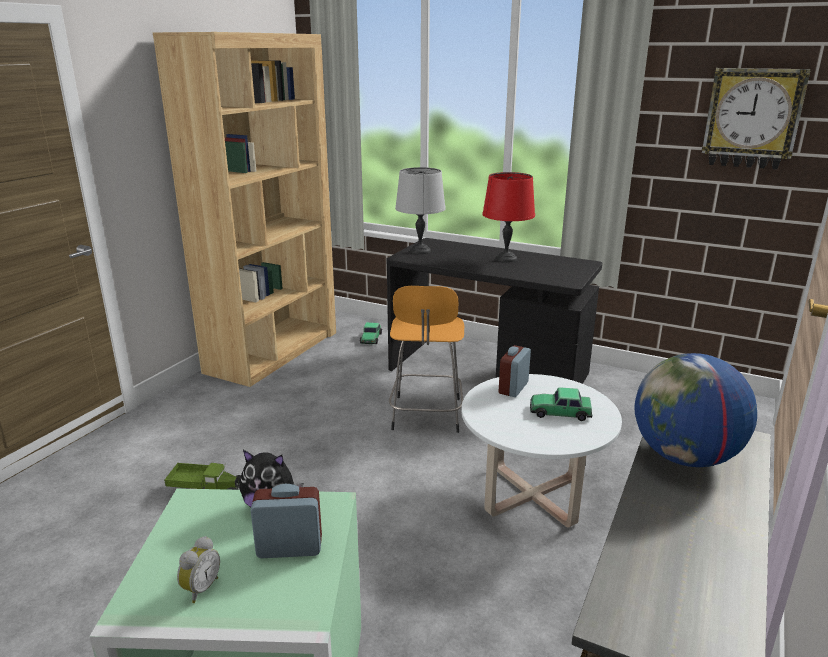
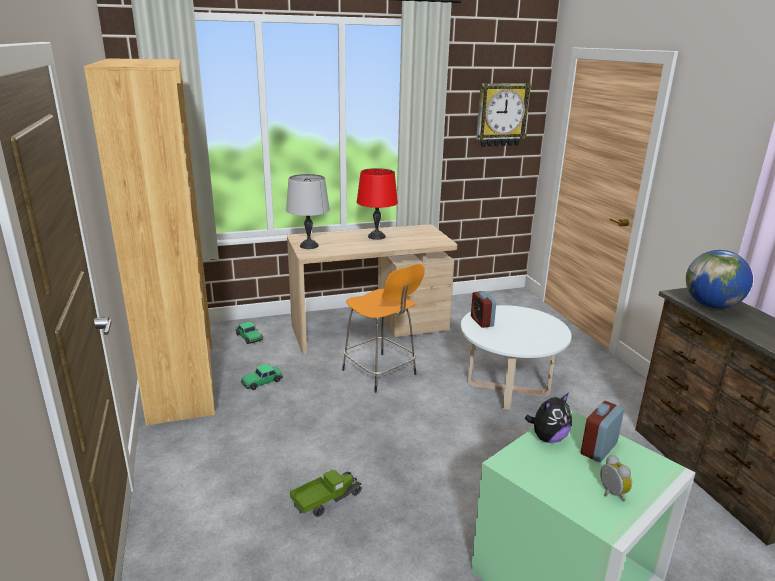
camera: 45 degrees left, 0 degrees up
black desk [387,238,602,384] -> beige desk [287,224,457,355]
toy car [530,387,592,421] -> toy car moved to [241,364,283,390]

